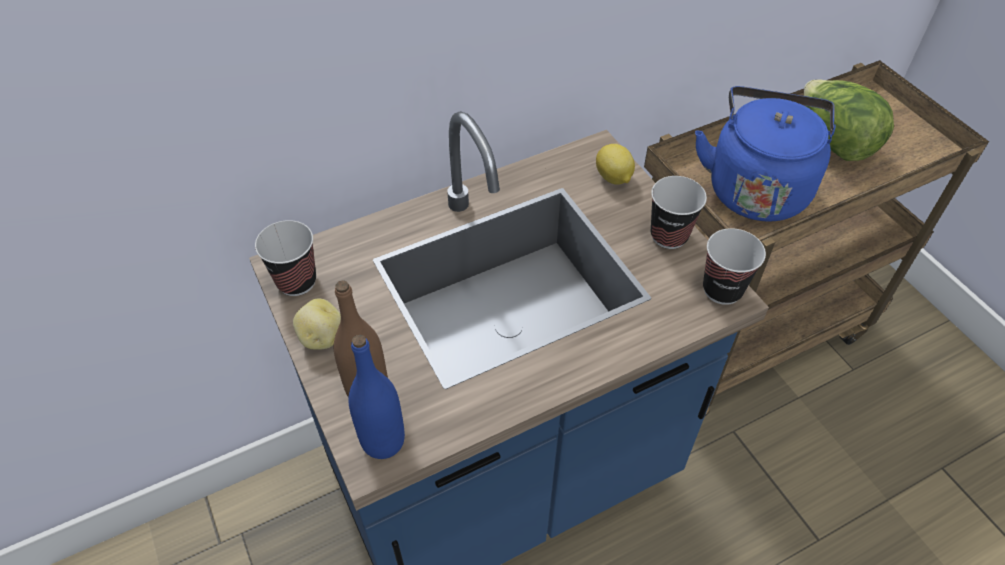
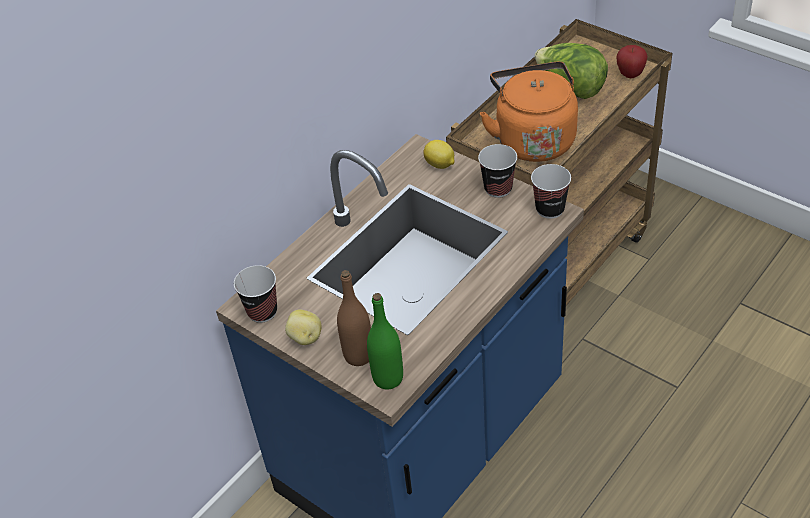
camera: 20 degrees left, 5 degrees down
blue bottle [348,334,405,459] -> green bottle [367,293,403,389]
blue kettle [695,86,835,222] -> orange kettle [480,62,578,162]
none -> apple [616,45,648,78]

